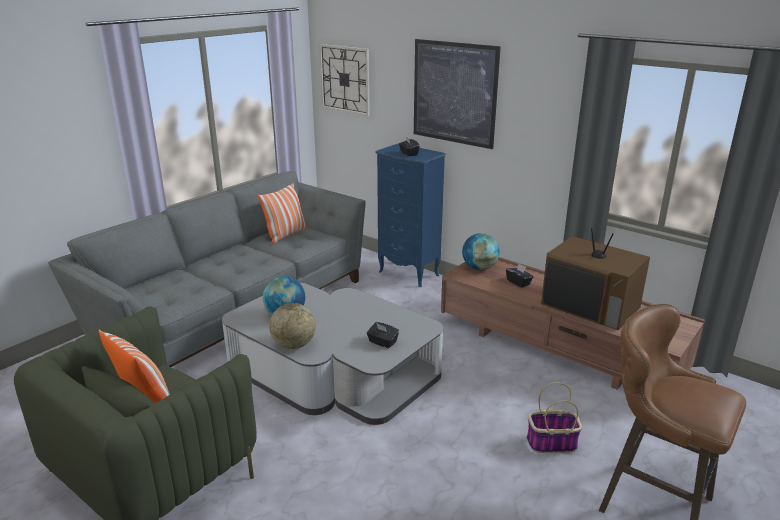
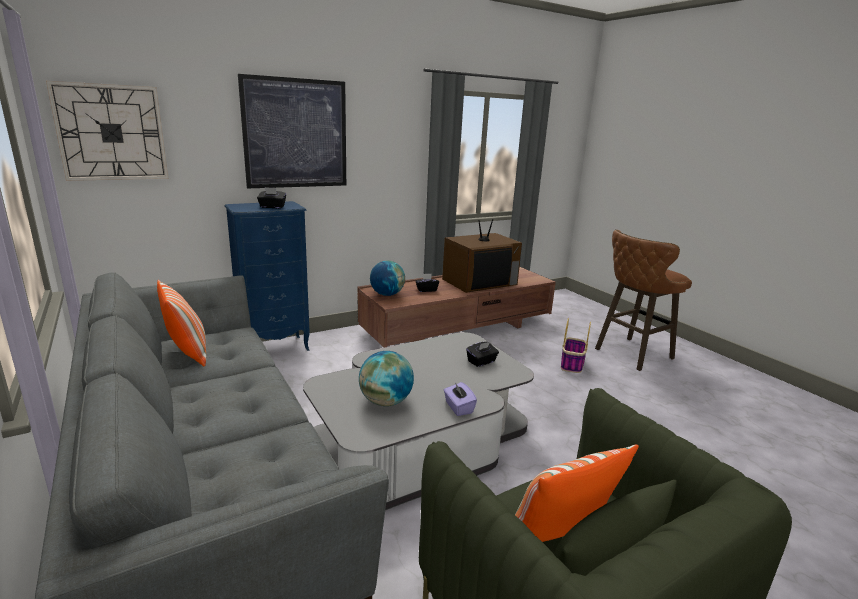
camera: 70 degrees left, 5 degrees down
globe [269,303,316,349] -> purple tissue box [444,382,477,416]

